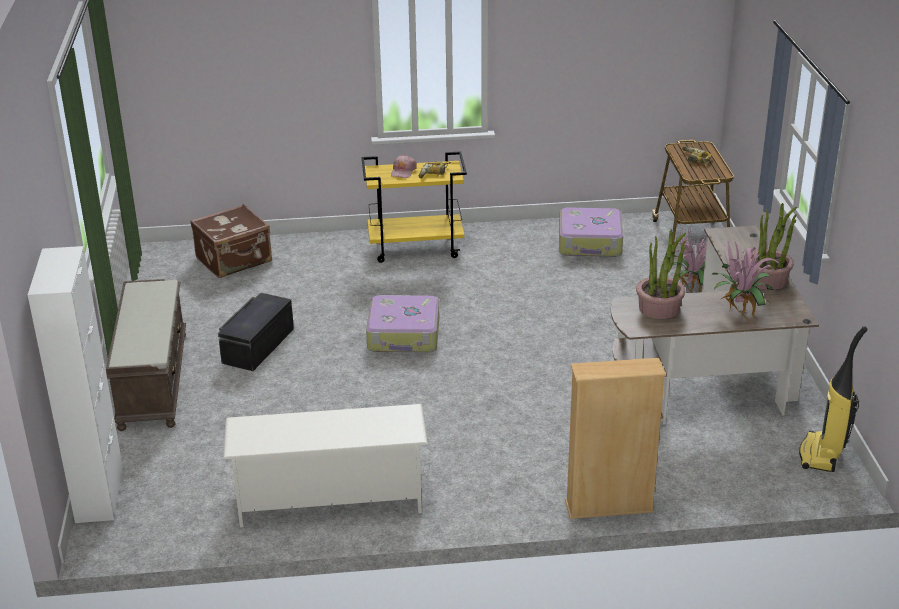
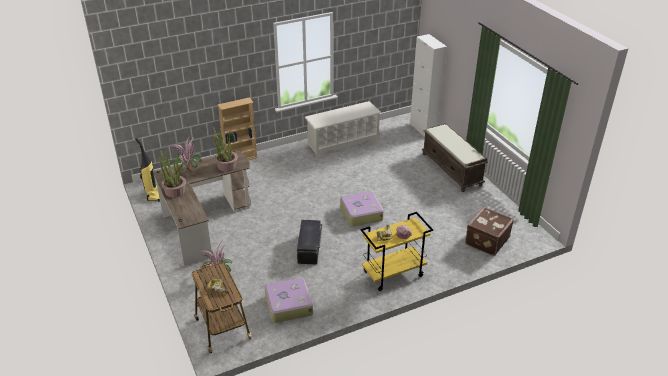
camera: 160 degrees right, 5 degrees up
black storage box [218,293,294,371] -> black storage box moved to [297,220,322,265]

